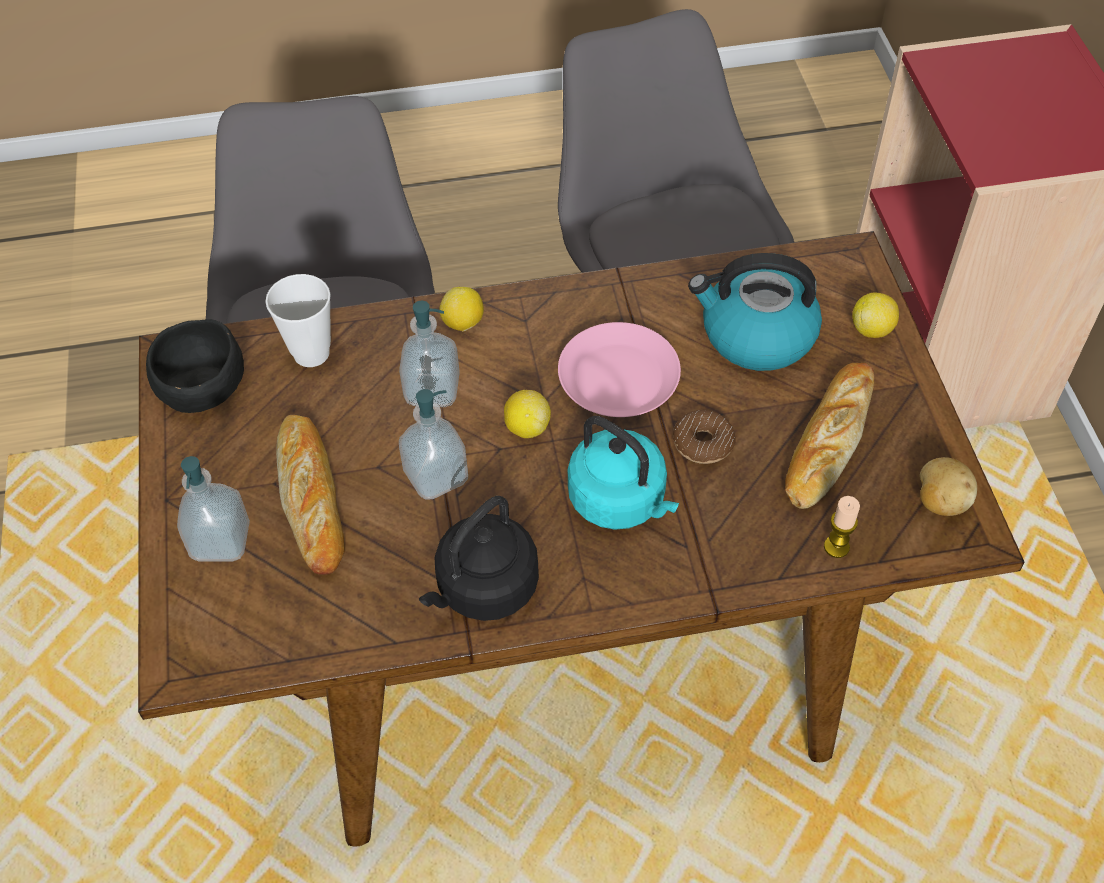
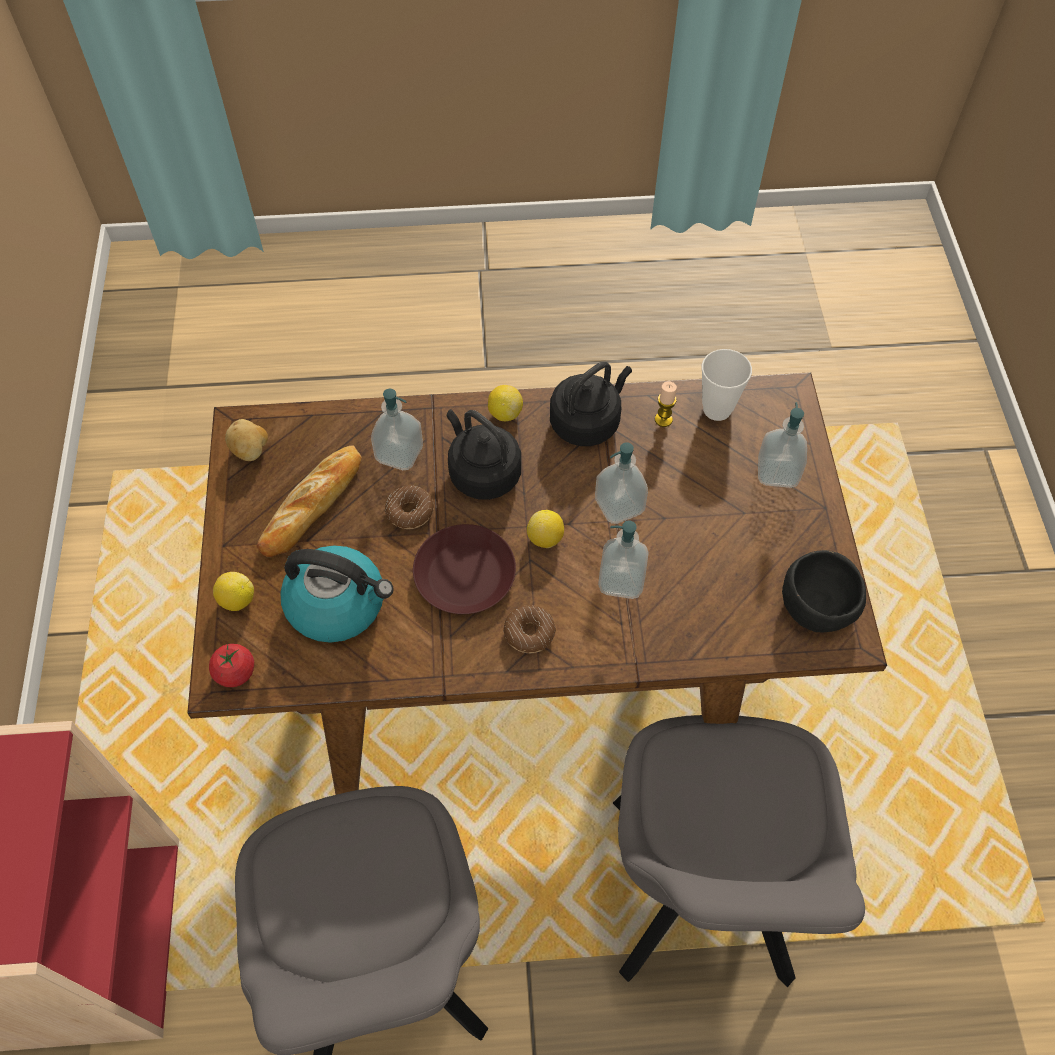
camera: 175 degrees left, 5 degrees up
cup [265,274,331,367] -> cup moved to [702,349,752,421]
bread [276,415,345,575] -> none
lemon [439,287,484,331] -> lemon moved to [488,385,523,421]
pink plate [558,322,681,417] -> brown plate [413,524,516,614]
turquoise kettle [568,416,679,530] -> black kettle [447,409,521,500]
candle [824,496,860,558] -> candle moved to [655,382,677,427]
none -> tomato [209,644,254,687]
none -> soap dispenser [371,389,423,470]
none -> donut [503,605,556,653]

